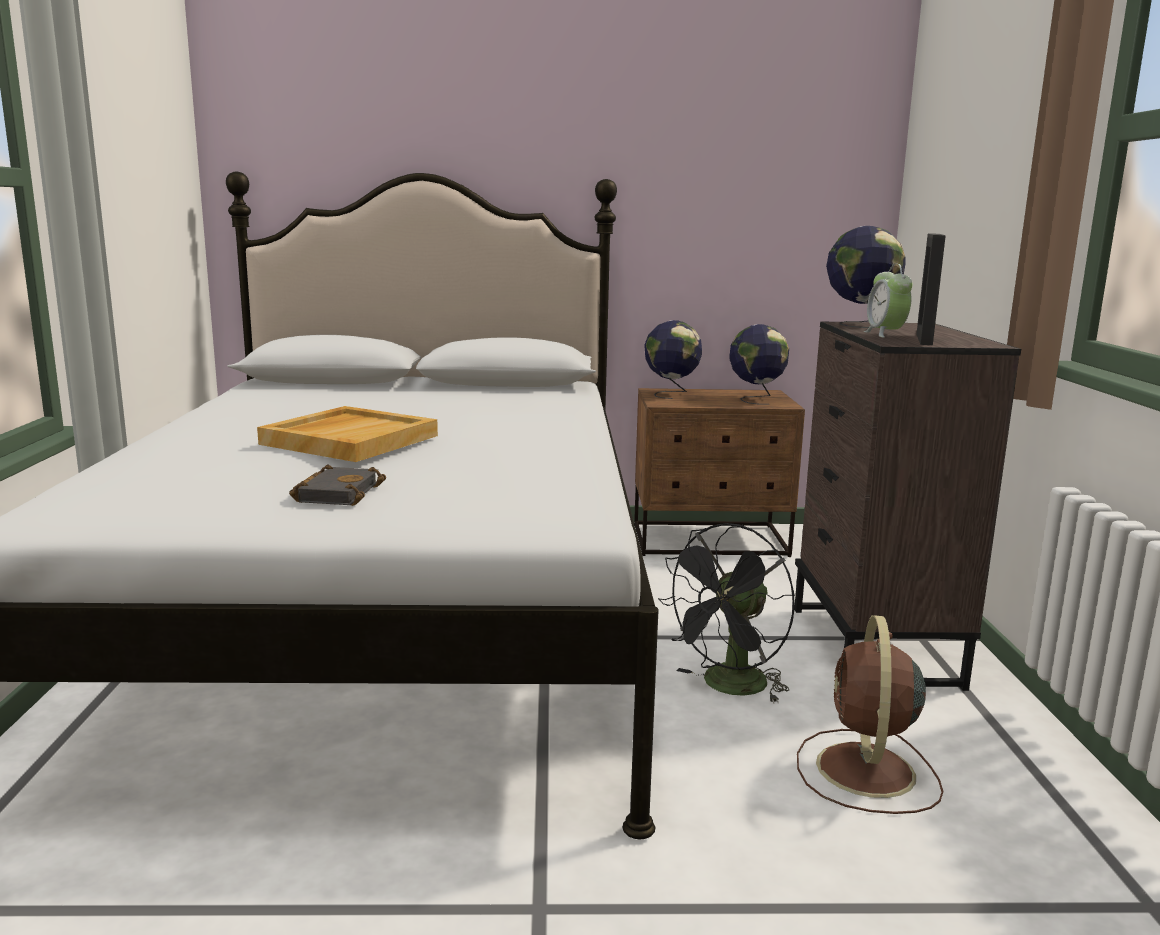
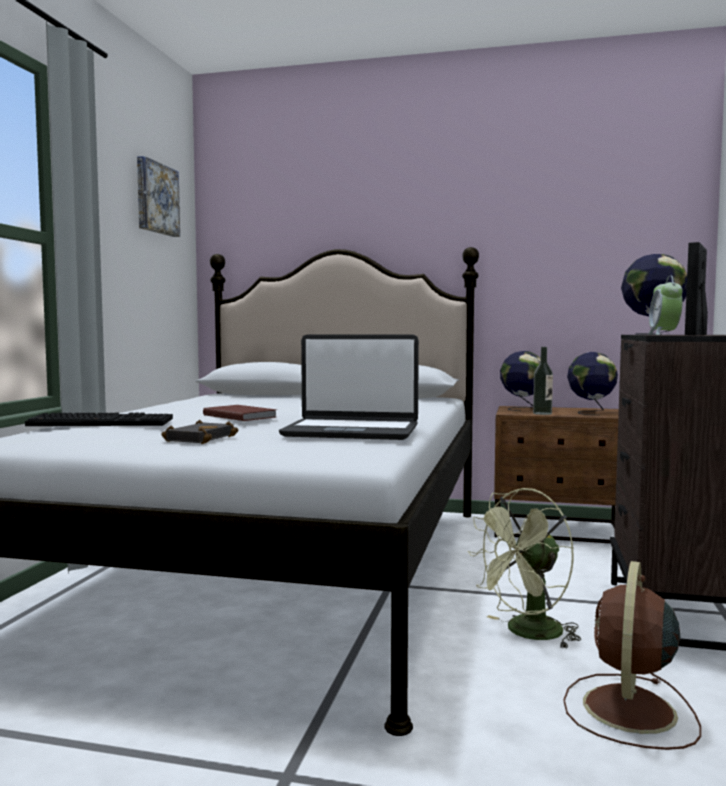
camera: 15 degrees right, 10 degrees down
beige tray [257,406,438,462] -> brown book [203,405,277,421]
black fan [658,523,795,703] -> green fan [468,488,581,649]
none -> keyboard [25,413,173,426]
none -> picture [137,156,180,237]
none -> laptop [279,334,419,440]
none -> bottle [533,347,553,415]

